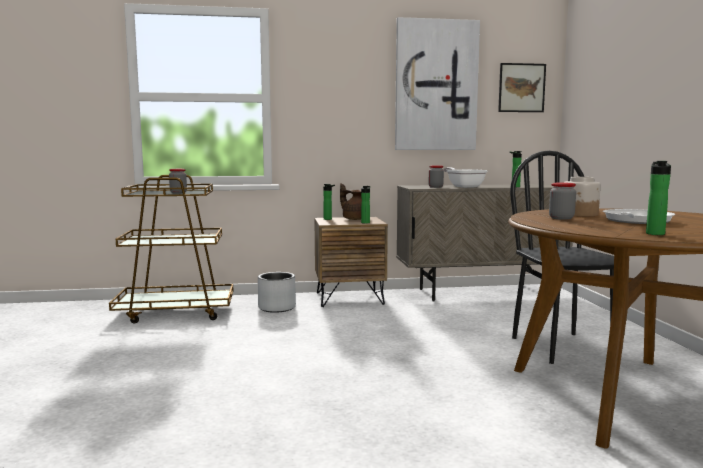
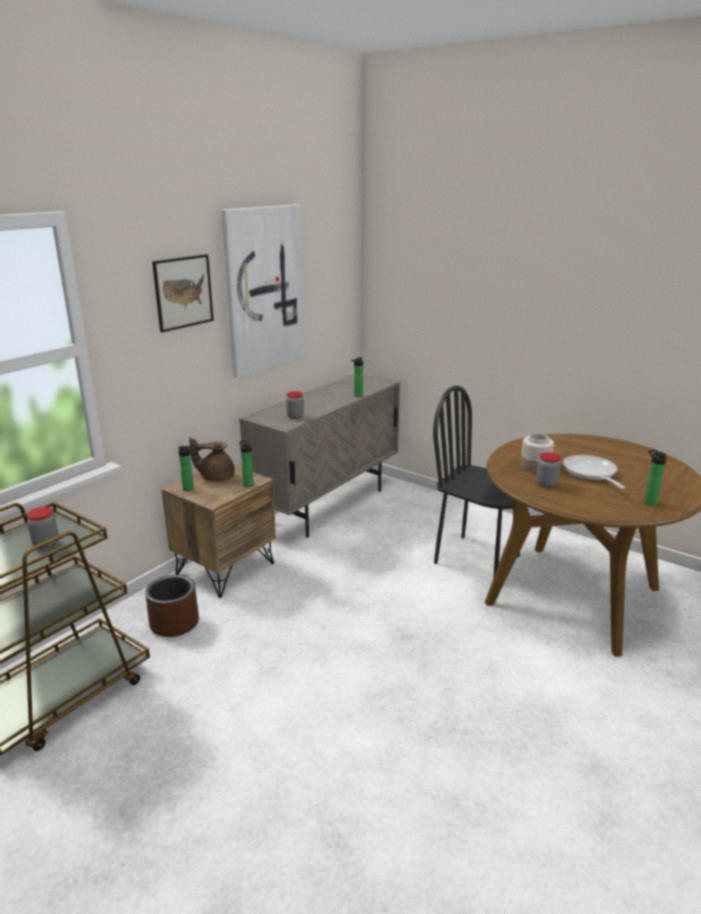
camera: 45 degrees left, 15 degrees up
grey planter [258,272,296,313] -> brown planter [145,575,199,637]
frying pan [444,167,488,188] -> none
picture [498,63,546,112] -> picture moved to [152,254,214,333]

